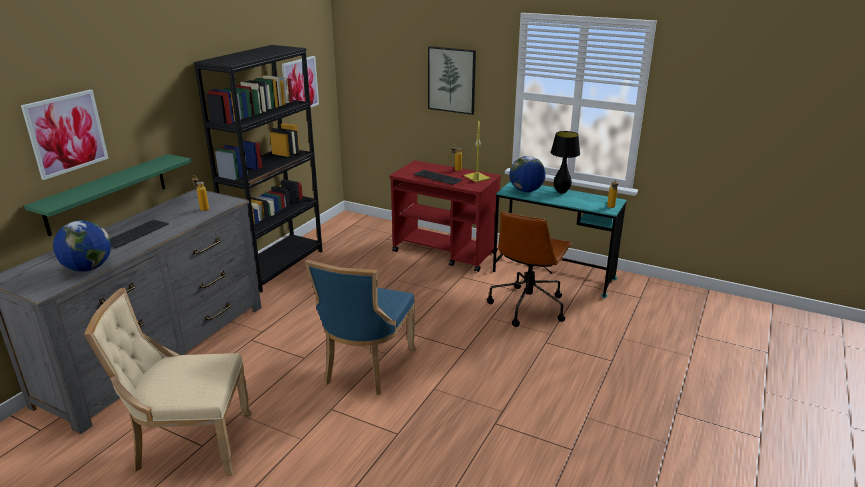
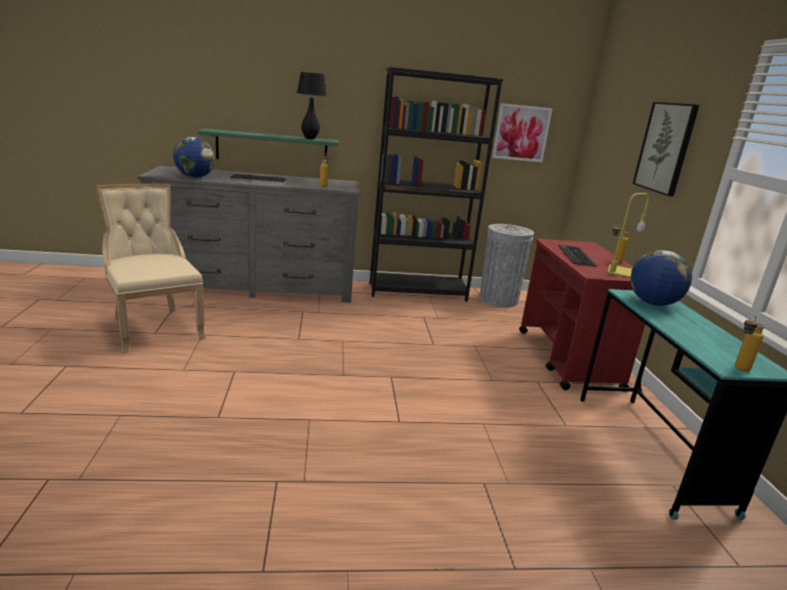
camera: 55 degrees right, 5 degrees down
picture [21,90,109,180] -> none
blue chair [305,259,416,395] -> none
brown office chair [487,211,572,327] -> none
black table lamp [550,131,580,194] -> black table lamp moved to [297,72,327,139]
none -> grey trash can [479,224,534,307]

